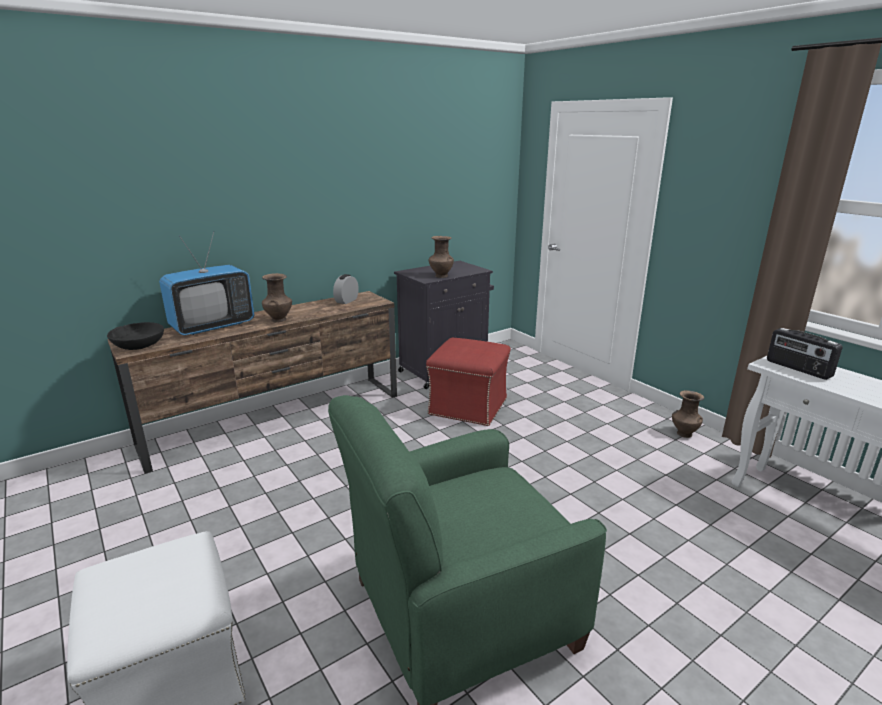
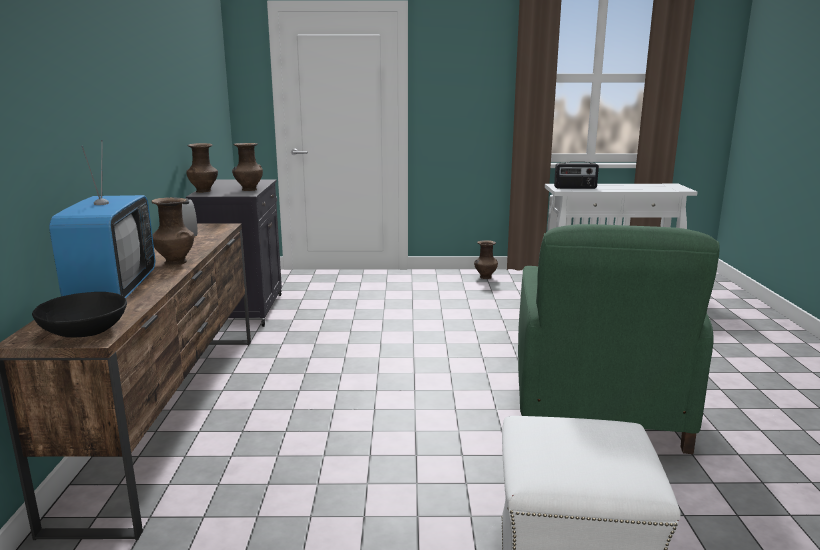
camera: 55 degrees left, 5 degrees down
red ottoman [426,338,511,426] -> none
none -> brown vase [186,143,218,193]

